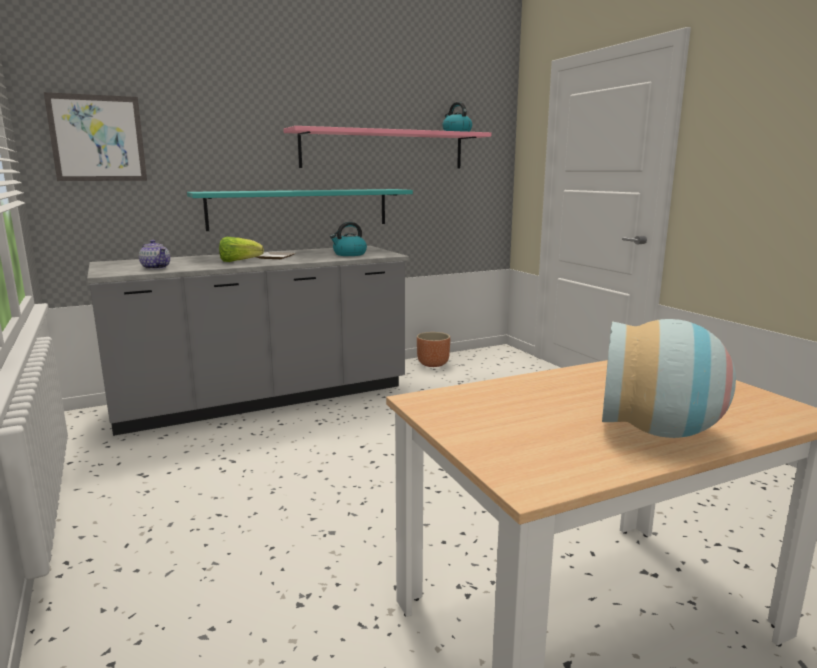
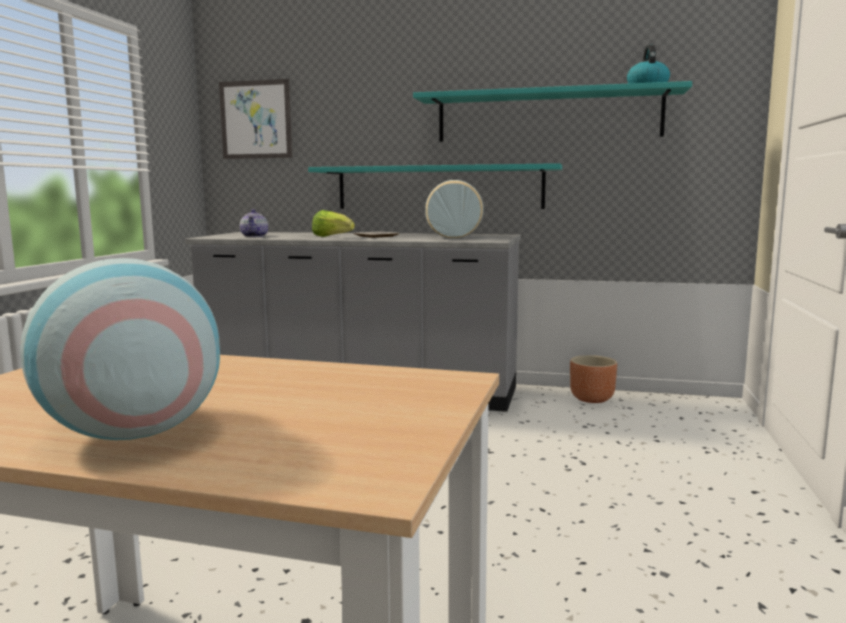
camera: 40 degrees right, 5 degrees down
pink shelf [283,126,491,168] -> turquoise shelf [413,81,692,142]
kettle [330,222,367,256] -> vase [425,180,483,239]

